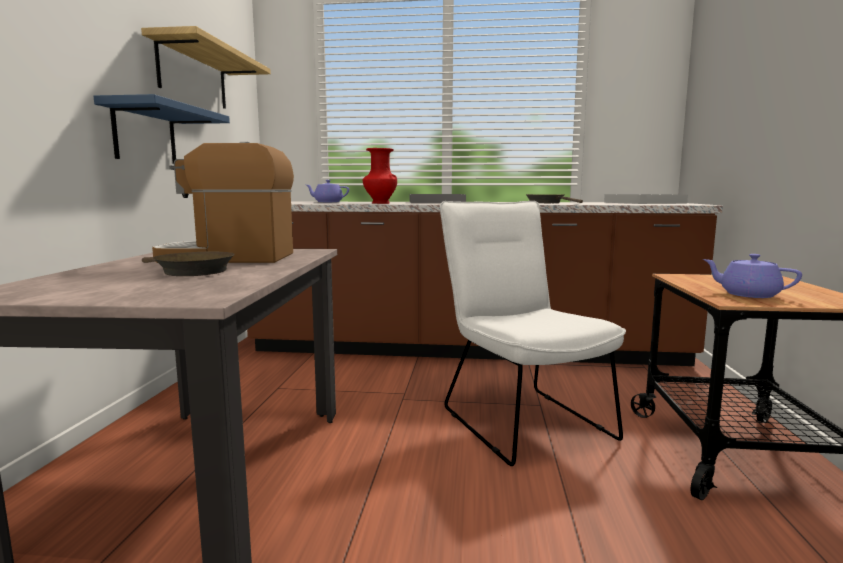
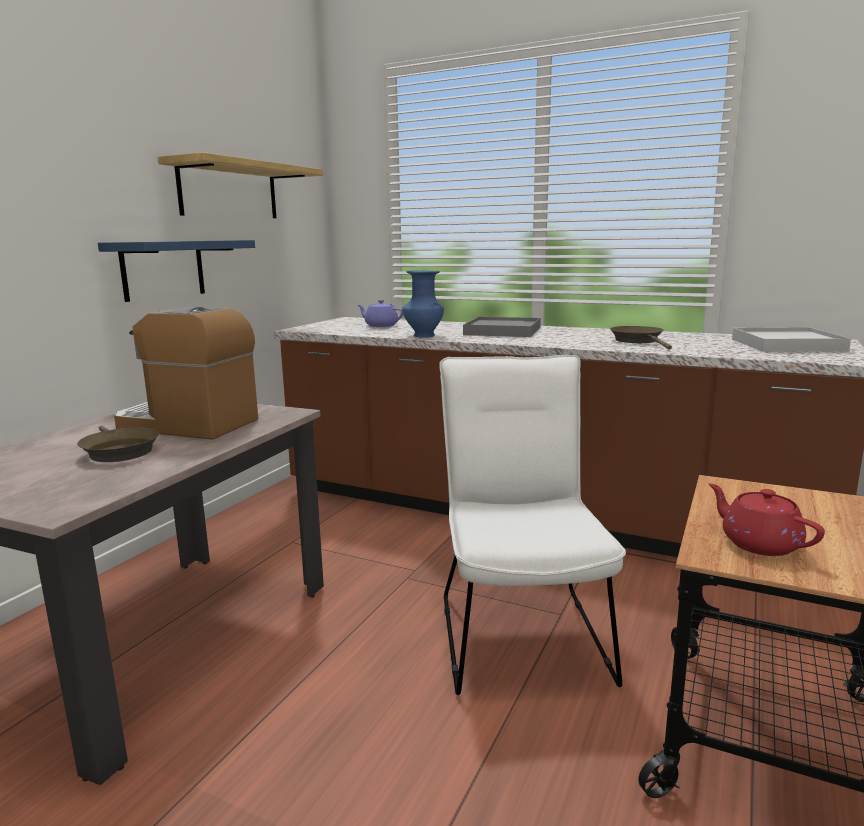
camera: 20 degrees right, 5 degrees up
red vase [363,148,397,204] -> blue vase [402,270,444,338]
purple teapot [703,254,802,298] -> red teapot [708,483,825,556]

